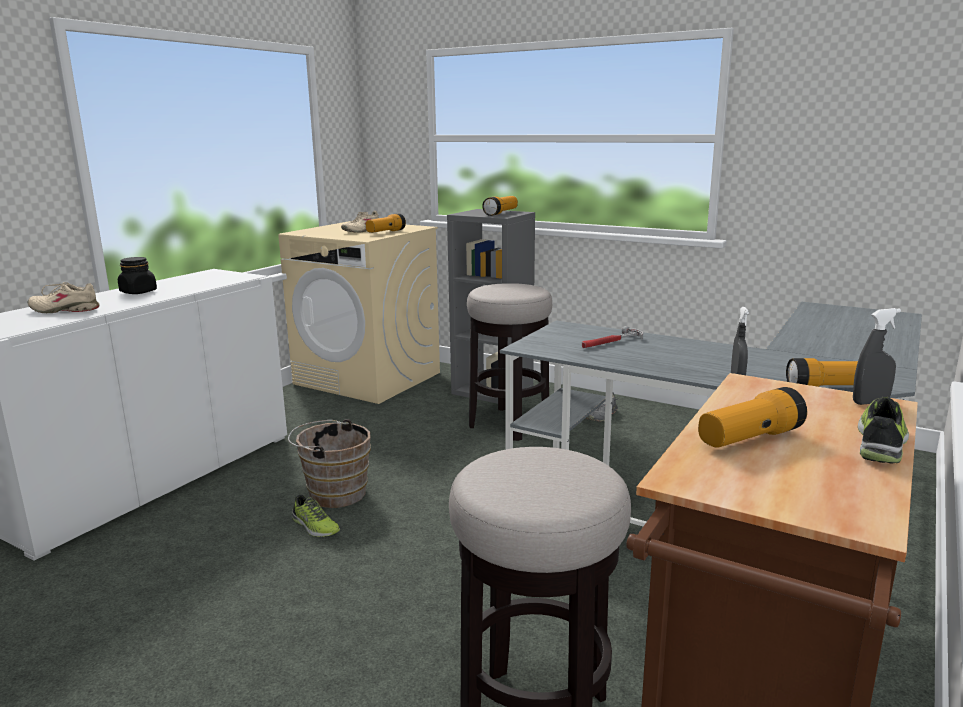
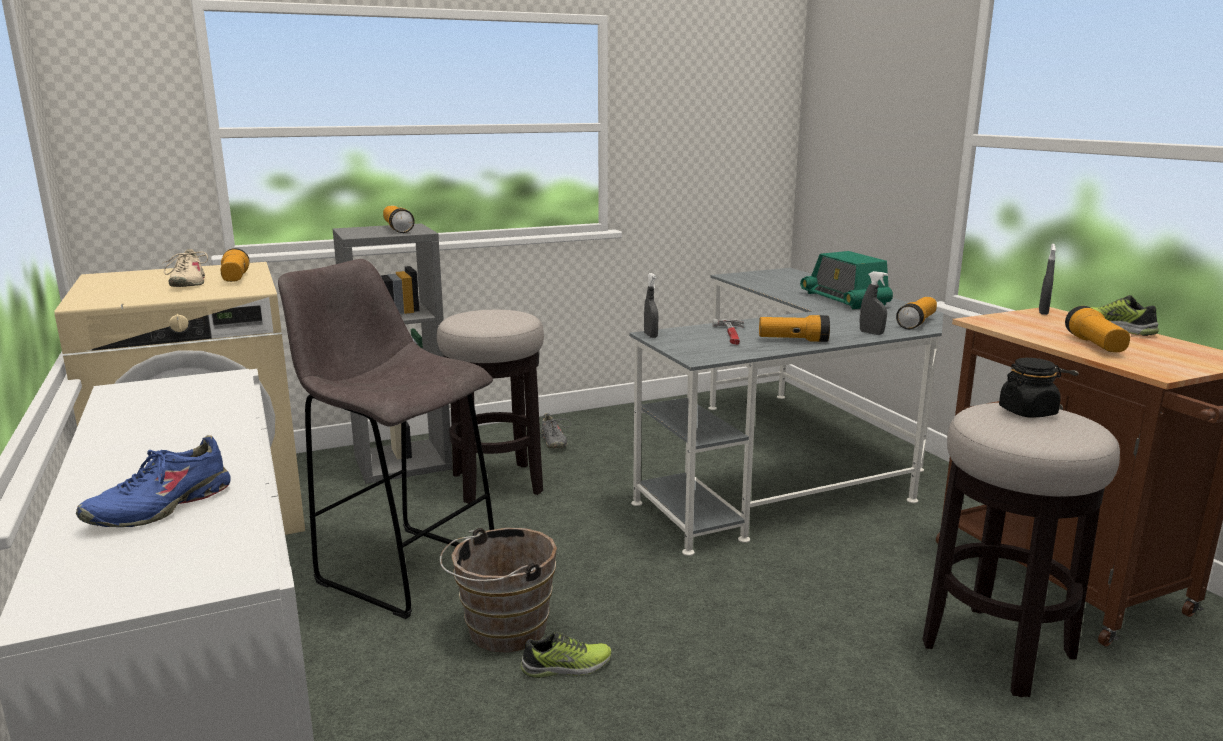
camera: 55 degrees left, 0 degrees up
beige shoe [27,282,100,313] -> blue shoe [76,435,231,527]
black jar [118,257,157,294] -> black jar moved to [999,358,1061,417]
none -> grey stool [278,259,494,619]
none -> grey spray bottle [644,273,658,338]
none -> flashlight [759,315,830,342]
none -> radio [800,251,893,309]

